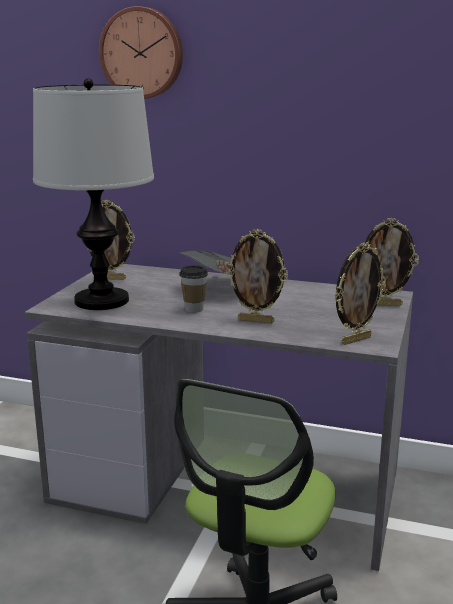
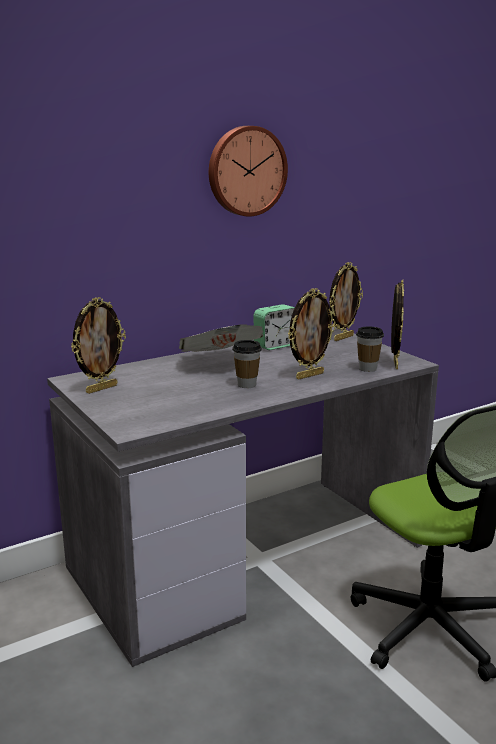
camera: 50 degrees left, 0 degrees up
table lamp [33,78,154,310] -> none
wall clock [99,6,183,99] -> wall clock moved to [209,126,288,217]
none -> alarm clock [253,304,295,350]
none -> cup [356,327,384,372]

